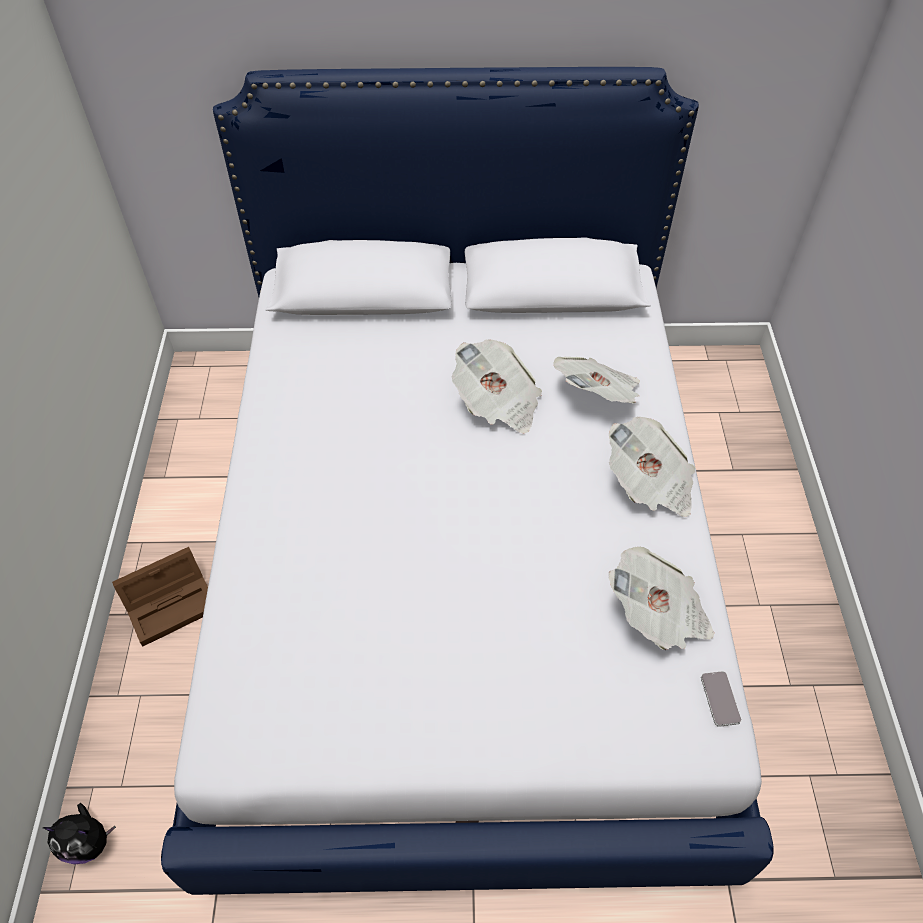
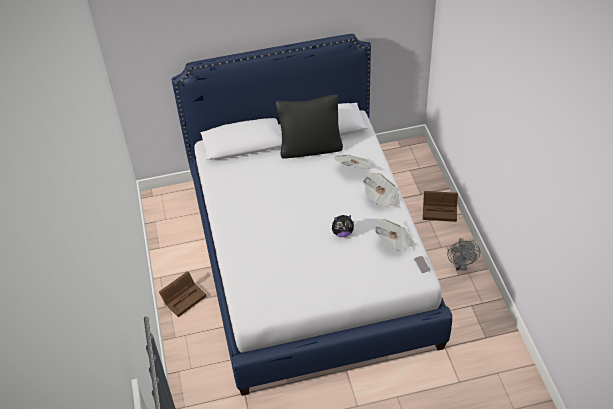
camera: 10 degrees left, 5 degrees down
plush toy [43,803,116,864] -> plush toy moved to [332,215,354,237]
newspaper [451,339,542,433] -> none
none -> black pillow [275,94,343,159]
none -> brown storage box [423,191,458,222]
none -> grey fan [447,238,480,270]

